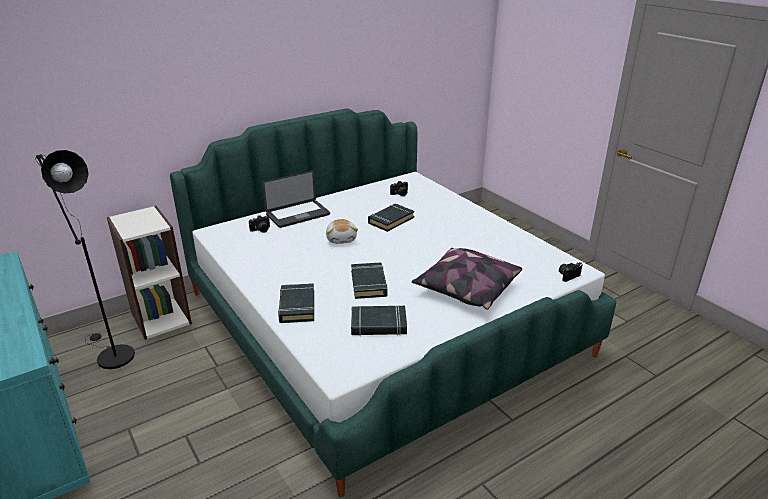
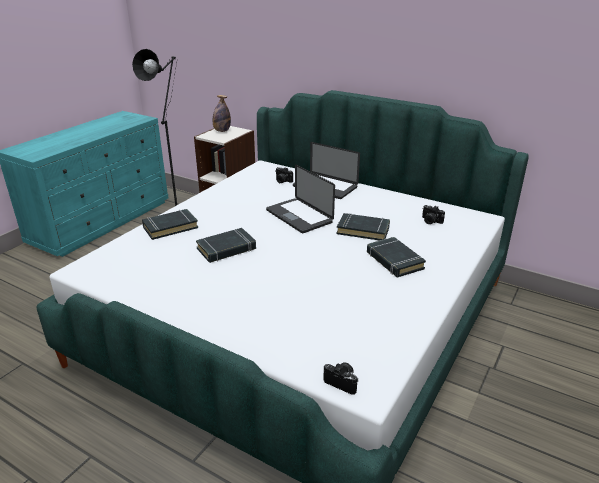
camera: 65 degrees right, 0 degrees up
plush toy [326,219,358,244] -> laptop [266,165,335,233]
black book [351,306,407,336] -> black book moved to [367,237,426,277]
pillow [412,248,522,310] -> none
none -> bottle [213,95,231,132]

